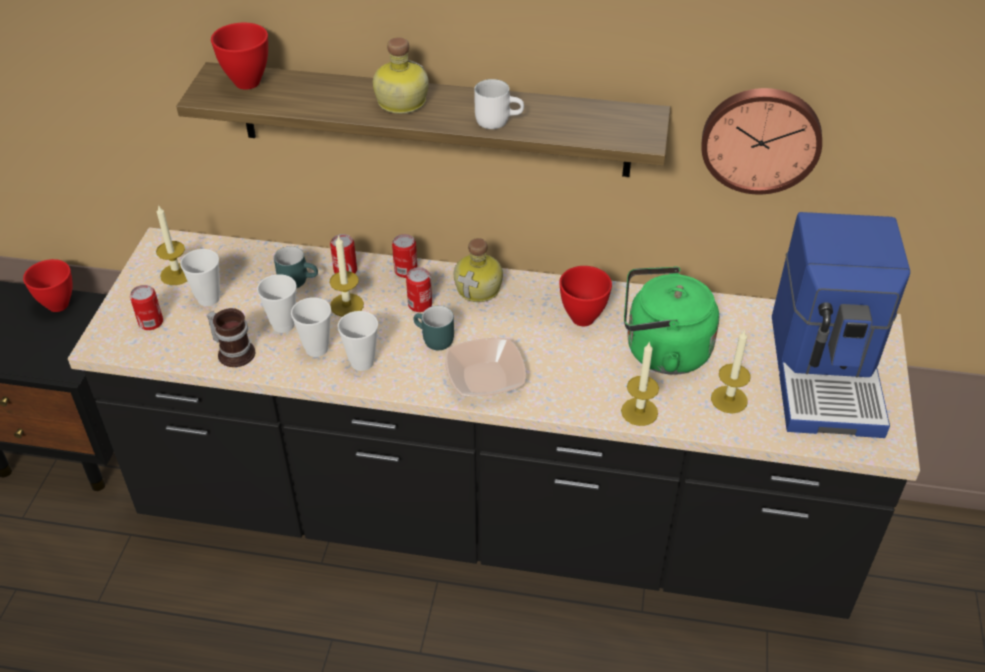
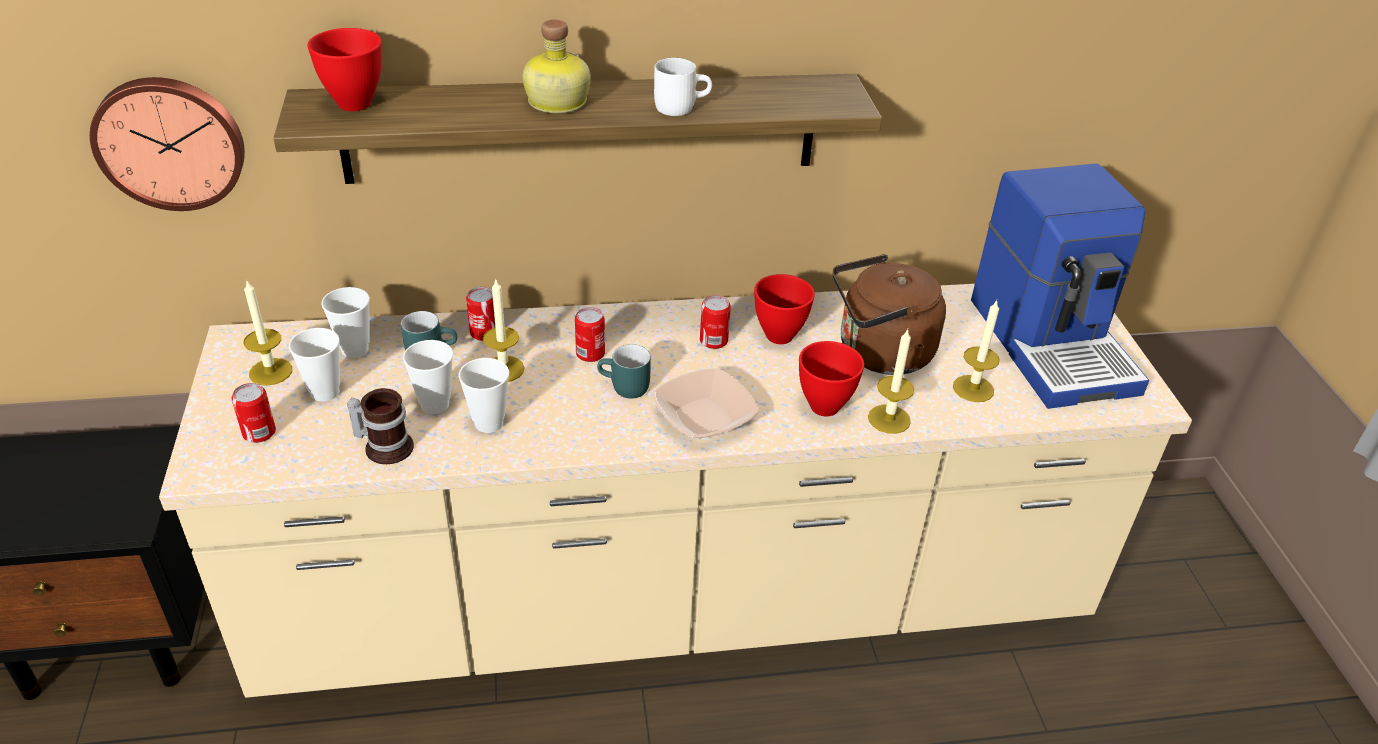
camera: 20 degrees left, 5 degrees down
red bowl [23,259,73,312] -> red bowl moved to [799,341,864,417]
black counter [68,227,920,619] -> beige counter [159,284,1192,698]
cup [338,311,378,371] -> cup moved to [321,287,370,358]
can [392,234,418,278] -> can moved to [700,295,731,349]
bottle [454,238,503,302] -> none
green kettle [624,266,719,375] -> brown kettle [833,254,946,375]
wall clock [701,88,822,194] -> wall clock moved to [90,77,245,211]

